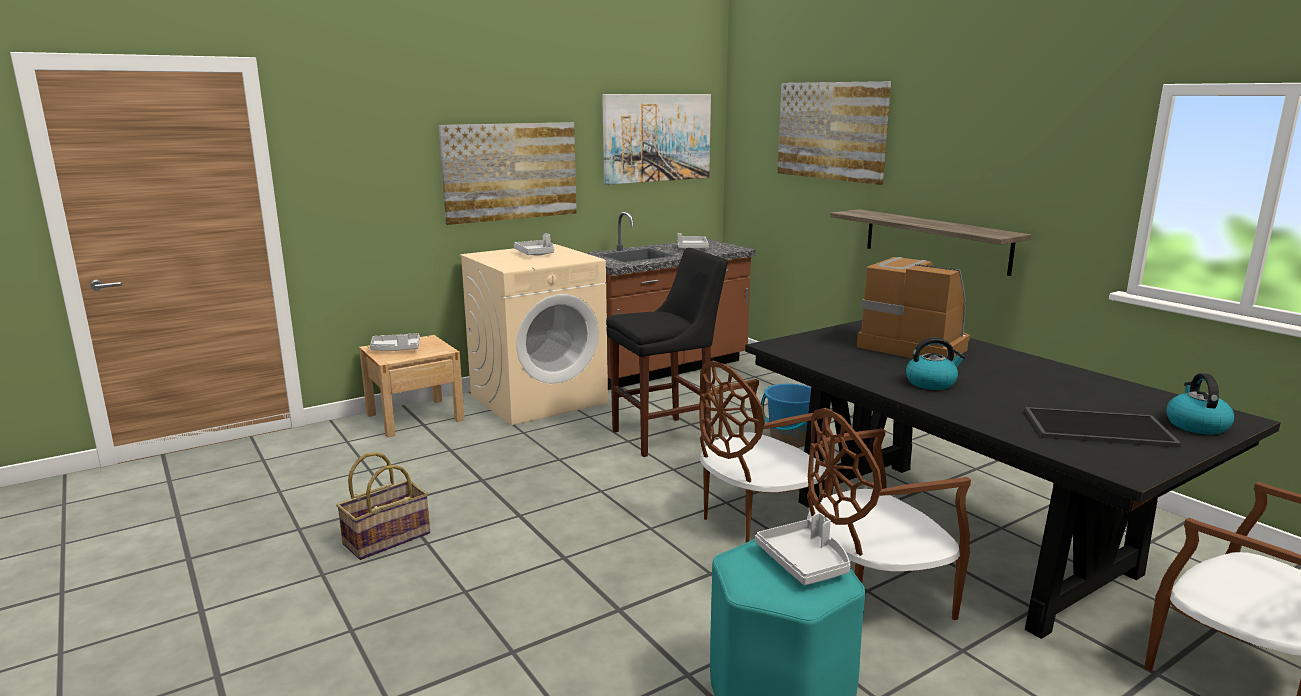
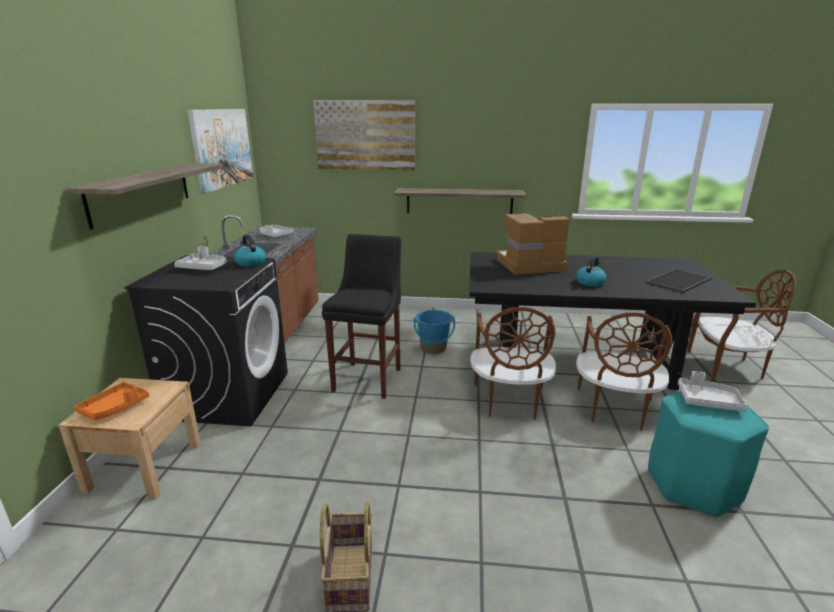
camera: 50 degrees left, 5 degrees up
grey tray [370,333,420,351] -> orange tray [75,382,149,420]
picture [439,122,577,225] -> shelf [66,163,223,230]
beige washing machine [460,244,608,426] -> black washing machine [124,255,288,426]
kettle [1166,373,1234,435] -> kettle moved to [234,235,266,267]

